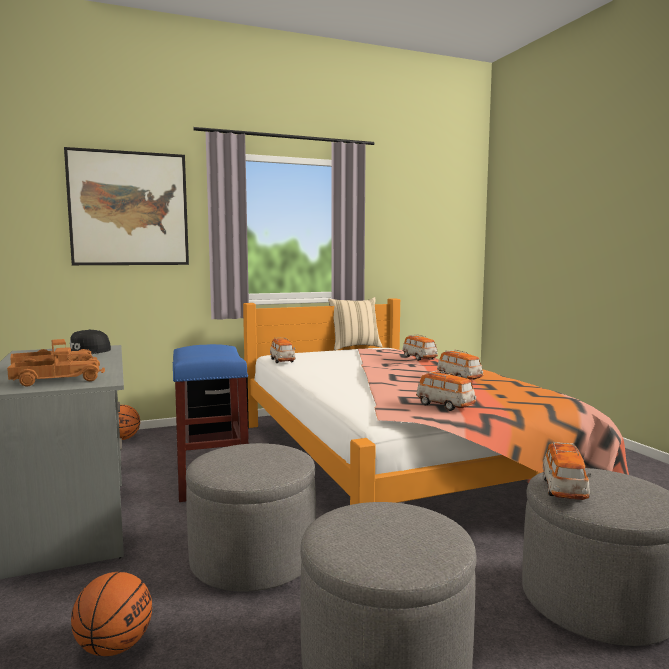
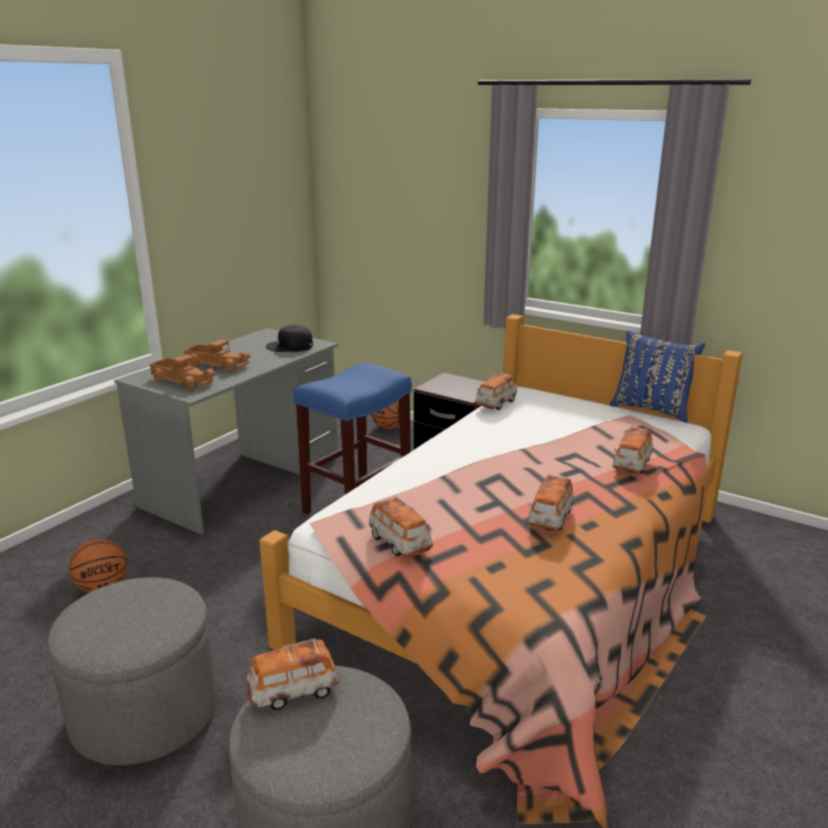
camera: 55 degrees right, 15 degrees up
picture [64,147,189,265] -> none
grey ottoman [186,443,316,592] -> none
beige pillow [328,297,383,350] -> blue pillow [610,330,705,423]
toy car [416,370,476,411] -> toy car turned 45 degrees counterclockwise [368,496,433,557]

